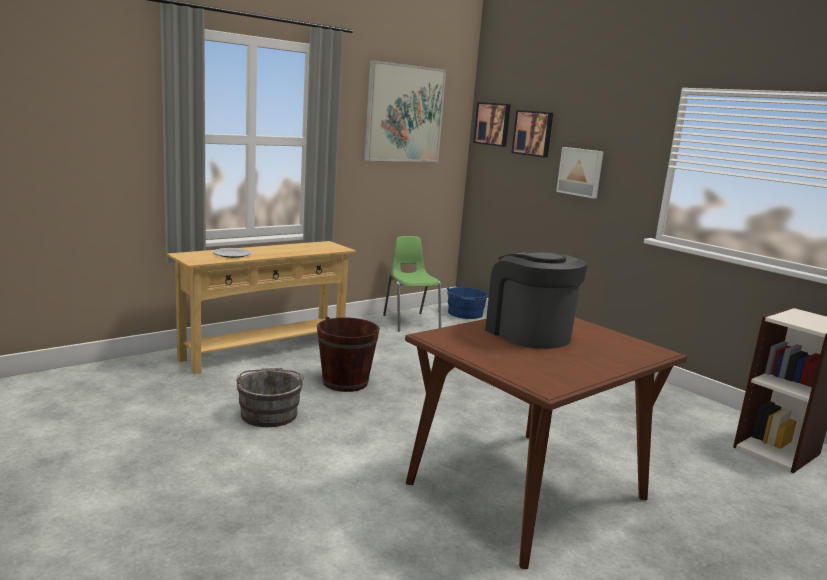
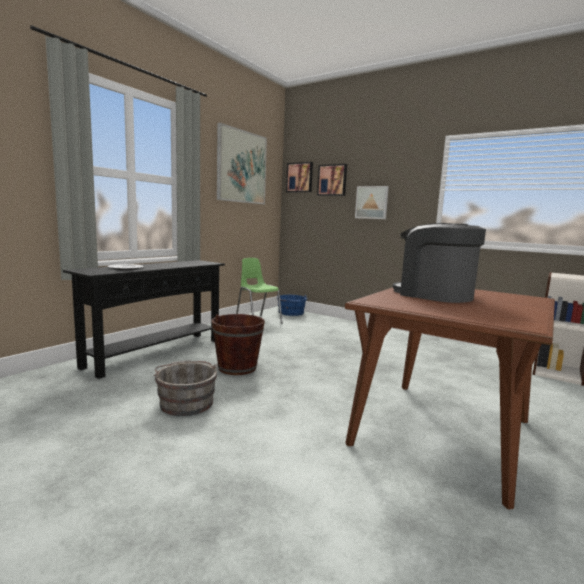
camera: 15 degrees left, 5 degrees down
beige console table [167,241,356,374] -> black console table [63,260,225,379]

